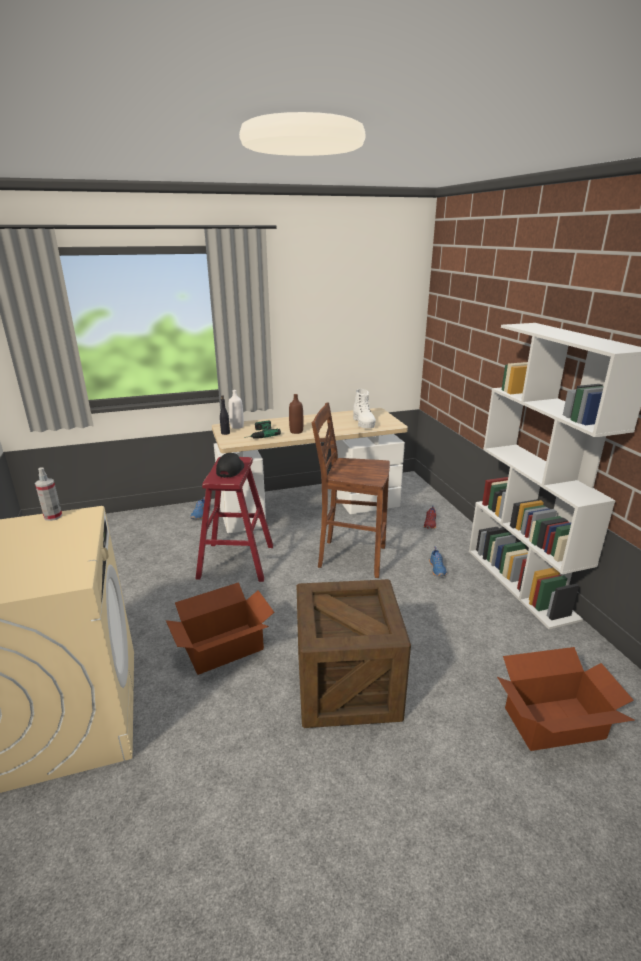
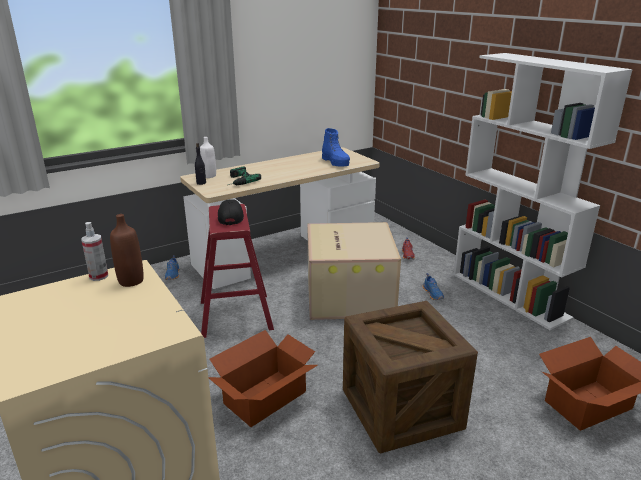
camera: 15 degrees left, 0 degrees up
brown bottle [289,394,303,434] -> brown bottle moved to [110,214,144,287]
brown stool [312,403,390,578] -> cardboard box [307,222,401,320]
white boot [353,389,376,428] -> blue boot [322,128,350,167]

